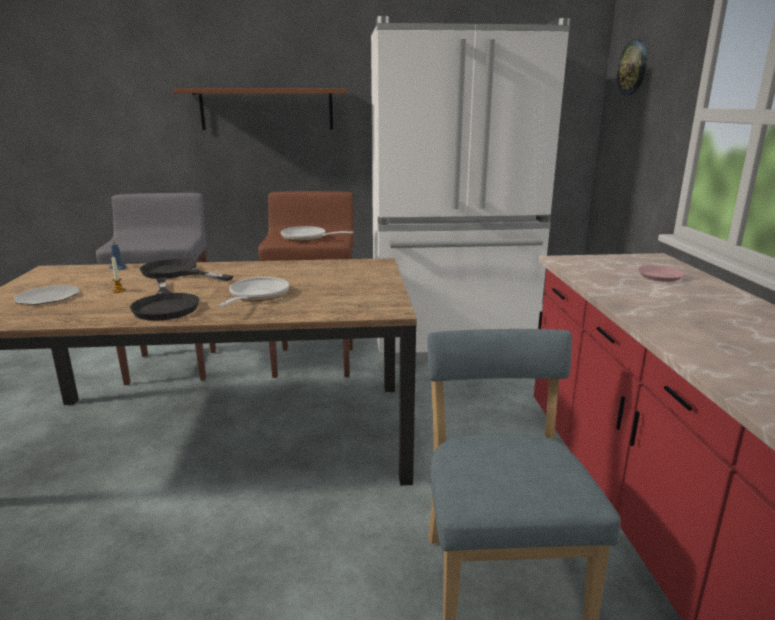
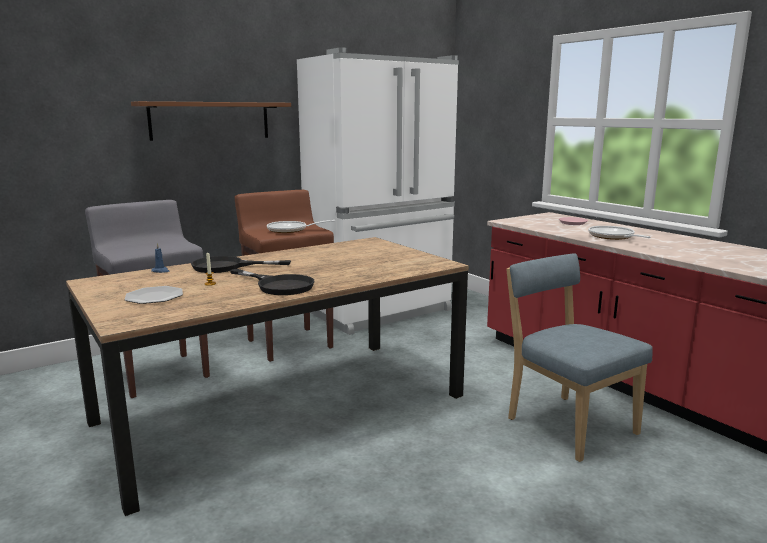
camera: 30 degrees left, 5 degrees down
frying pan [219,277,289,306] -> frying pan moved to [588,226,651,240]
wall clock [617,39,647,95] -> none

